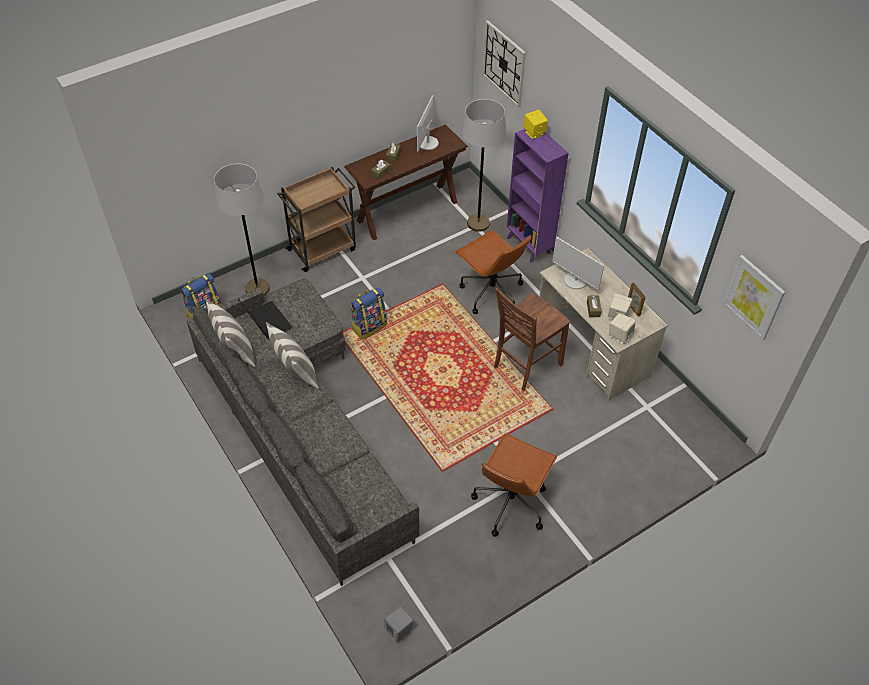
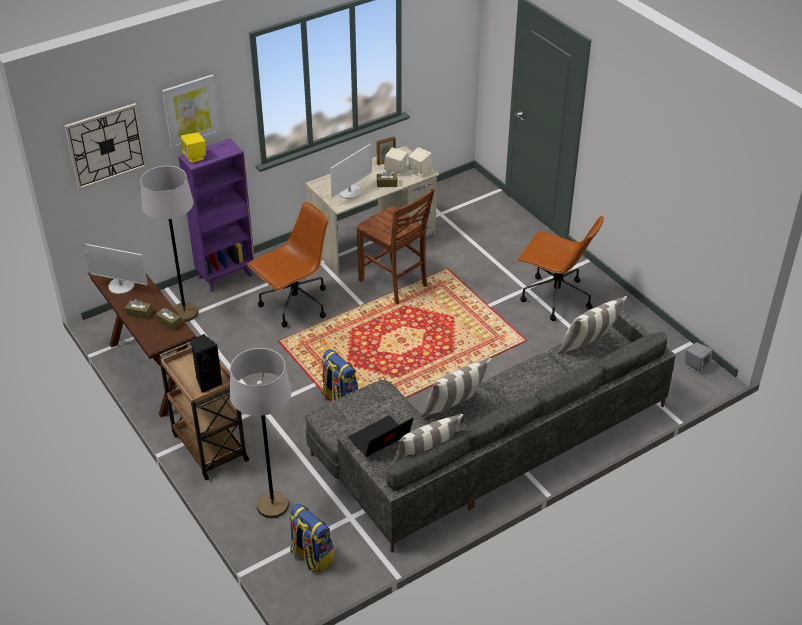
camera: 90 degrees left, 10 degrees down
picture [722,255,785,341] -> picture moved to [162,74,221,149]
none -> black speaker [191,334,222,393]
none -> pillow [557,296,627,354]

